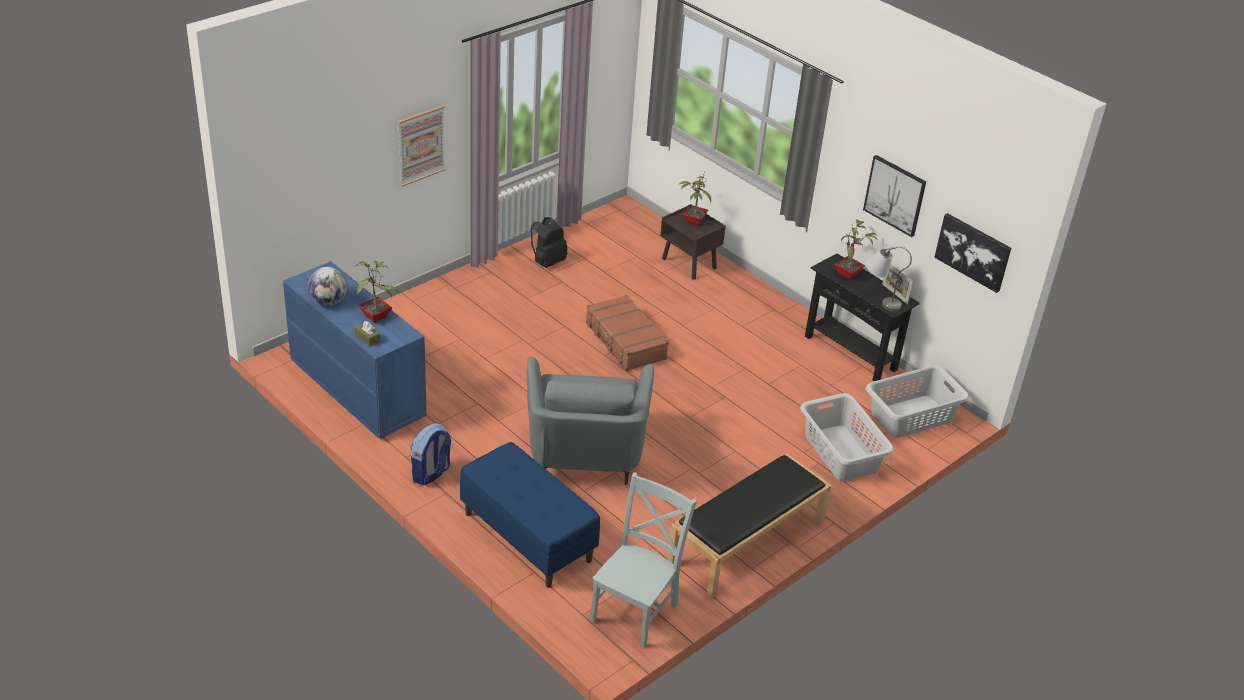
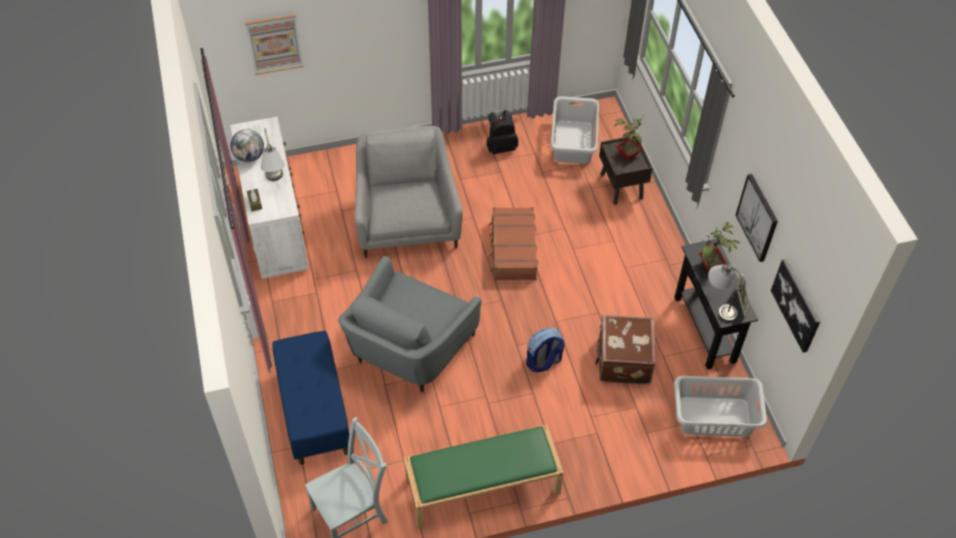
camera: 30 degrees right, 15 degrees up
blue dresser [283,261,427,439] -> white dresser [230,117,309,279]
potted plant [355,261,400,323] -> grey table lamp [261,128,285,181]
picture [398,105,446,187] -> picture moved to [245,14,304,75]
backpack [410,423,451,485] -> backpack moved to [526,328,564,372]
black bench [667,453,832,599] -> green bench [404,425,564,528]
grey laundry basket [800,393,894,481] -> grey laundry basket moved to [551,96,599,164]
none -> grey armchair [355,126,463,258]
none -> brown suitcase [595,315,655,384]

